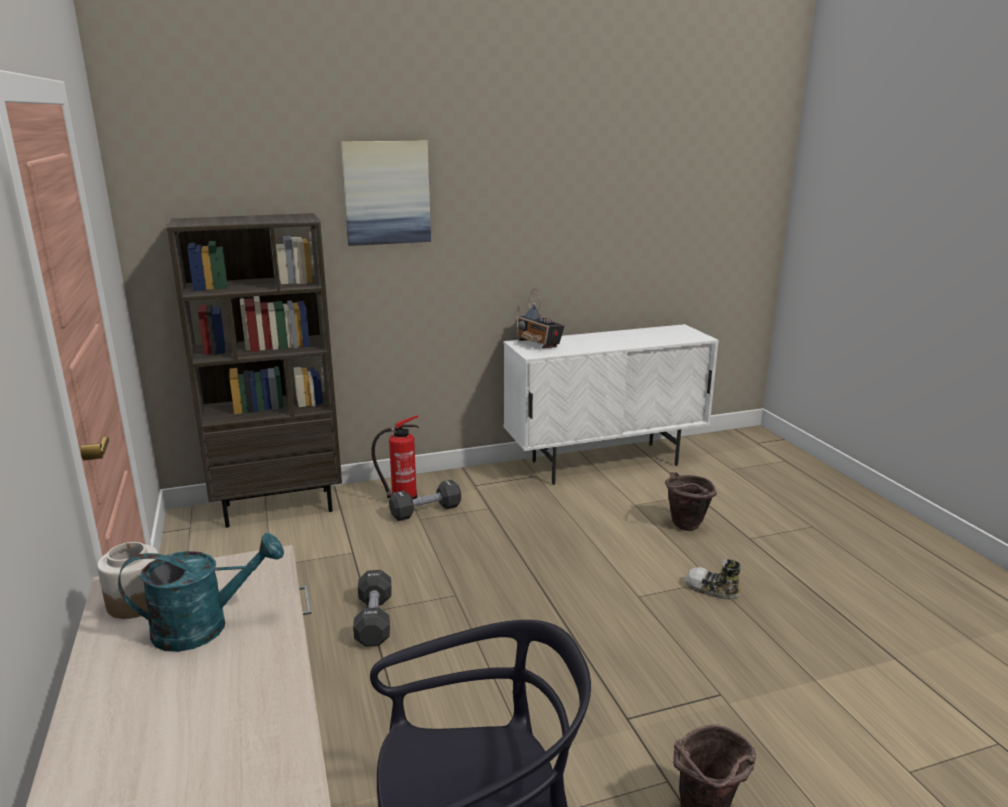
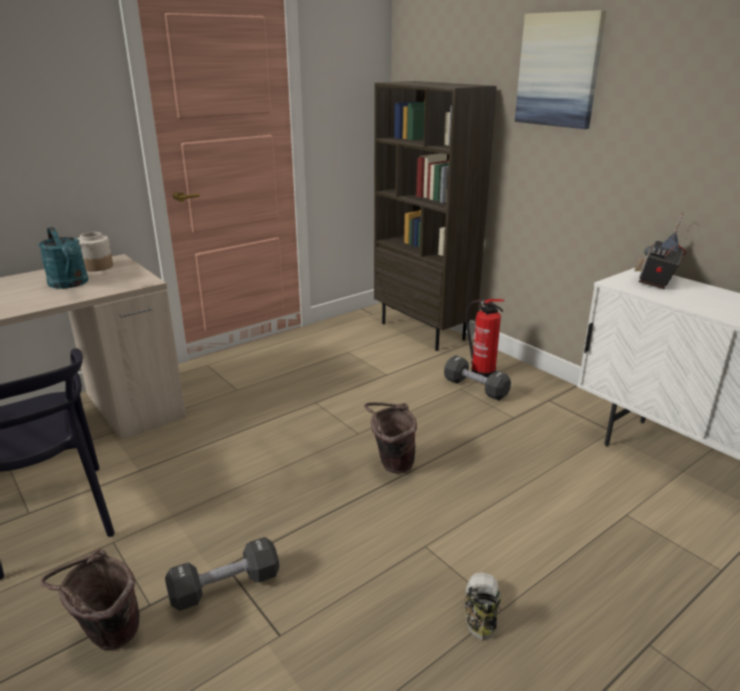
camera: 70 degrees right, 5 degrees up
black dumbbell [353,570,392,647] -> black dumbbell moved to [165,537,279,611]
brown bucket [665,472,717,531] -> brown bucket moved to [364,402,417,474]

